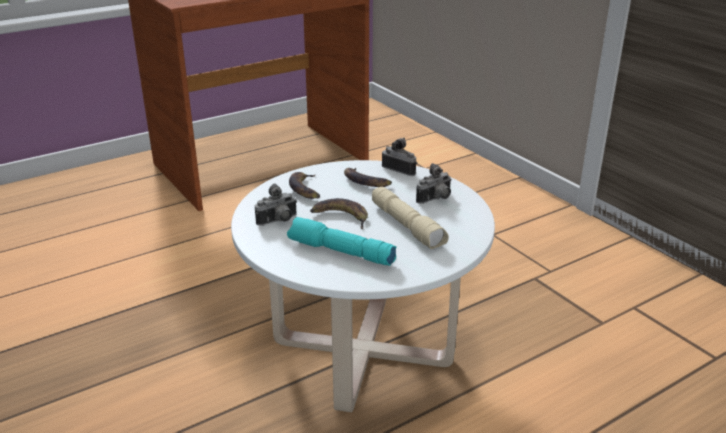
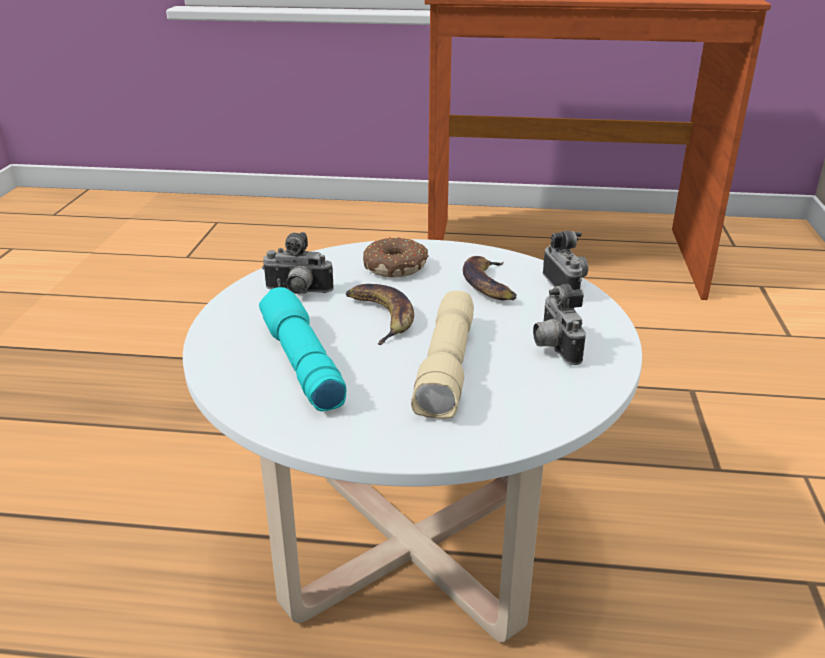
camera: 40 degrees right, 0 degrees up
banana [289,172,320,199] -> donut [363,237,429,277]
camera [416,163,452,204] -> camera turned 75 degrees clockwise [533,284,586,365]

